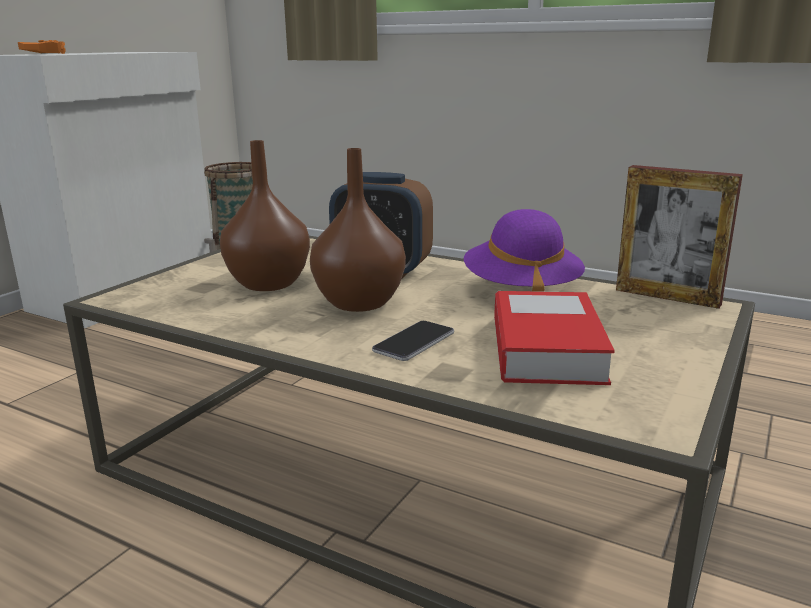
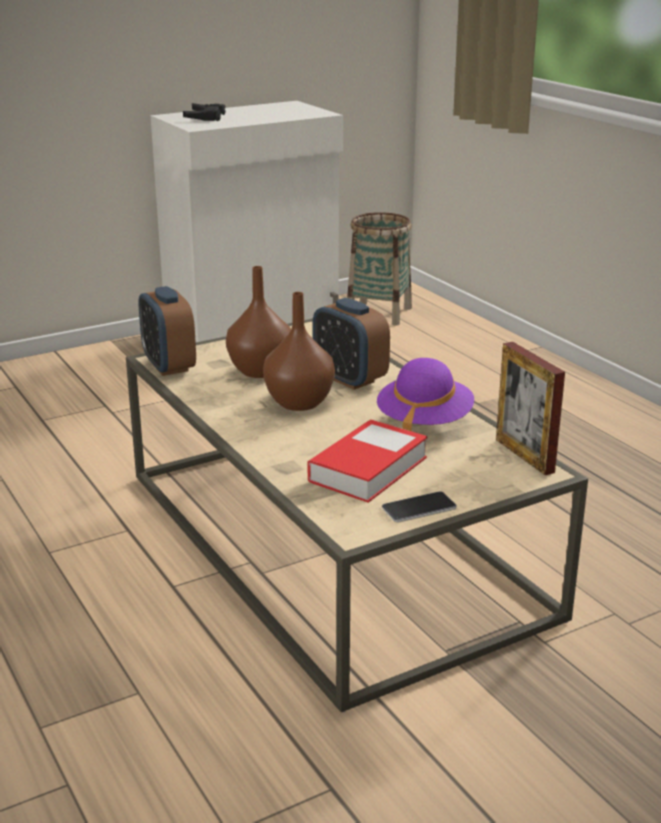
camera: 30 degrees right, 5 degrees up
orange game controller [18,40,66,54] -> black game controller [183,103,226,121]
phone [372,321,454,361] -> phone moved to [382,491,457,523]
none -> alarm clock [138,286,196,376]

